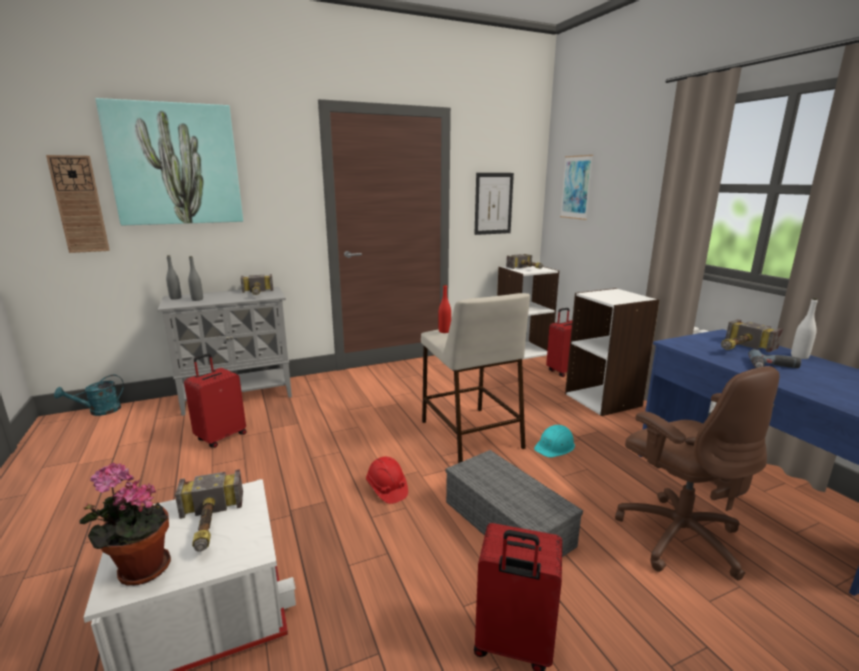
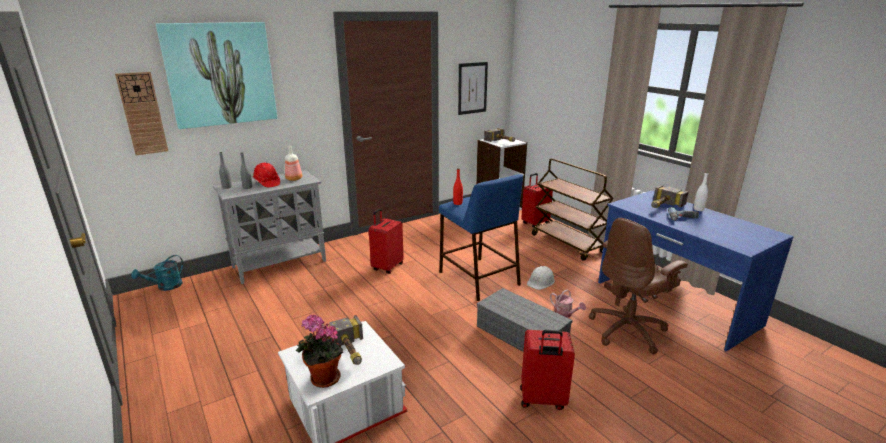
camera: 10 degrees left, 5 degrees up
red suitcase [184,353,247,448] -> red suitcase moved to [369,208,404,274]
hammer [240,274,273,295] -> bottle [285,146,302,181]
red hard hat [366,457,408,504] -> red hard hat moved to [253,163,280,187]
beige stool [421,293,530,463] -> blue stool [439,174,523,301]
turquoise hard hat [534,425,575,458] -> white hard hat [527,266,555,290]
picture [560,155,593,220] -> none
white bookcase [565,288,659,416] -> brown cart [532,158,614,261]
brown office chair [615,366,780,580] -> brown office chair turned 90 degrees clockwise [589,218,688,354]
none -> watering can [550,289,586,318]

